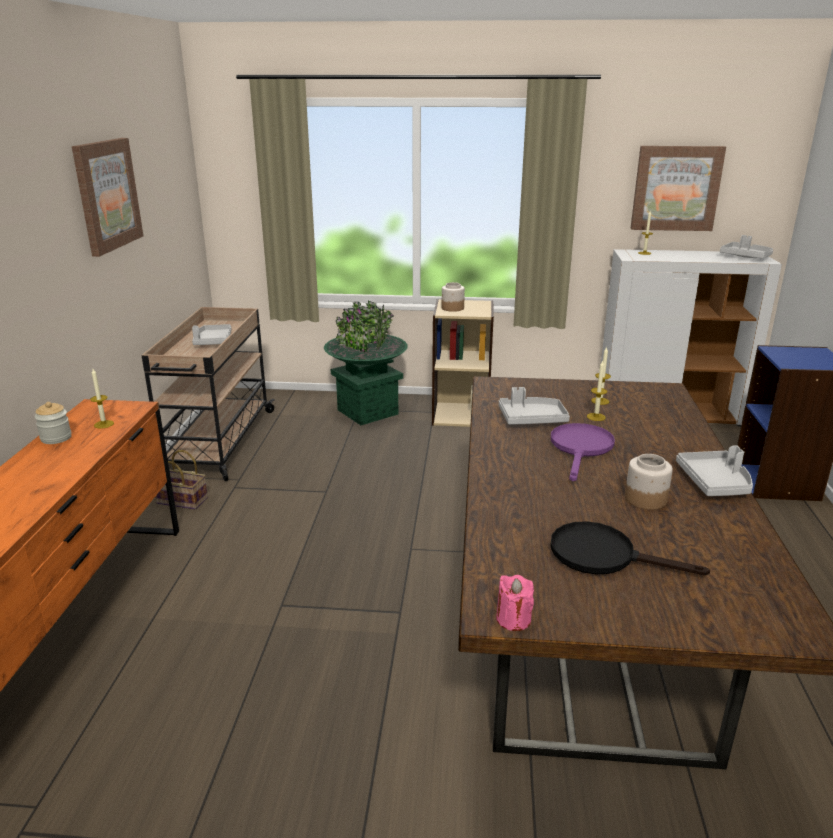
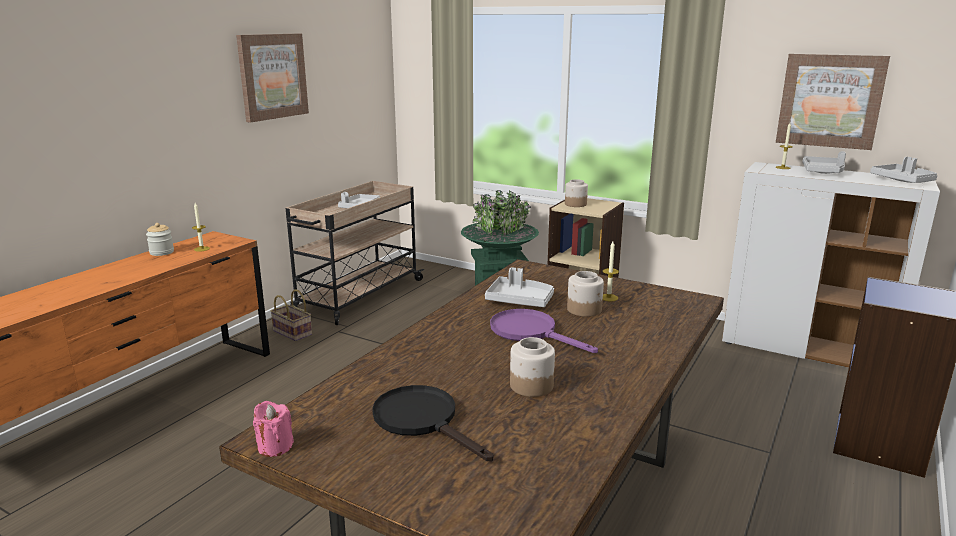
camera: 25 degrees right, 5 degrees down
purple frying pan [551,423,615,481] -> purple frying pan turned 90 degrees counterclockwise [490,309,598,353]
candle [587,361,607,421] -> jar [567,271,604,317]
grey tray [676,445,753,496] -> grey tray moved to [803,151,846,174]

